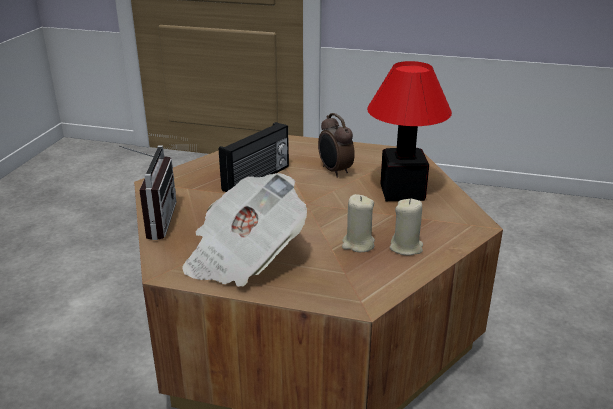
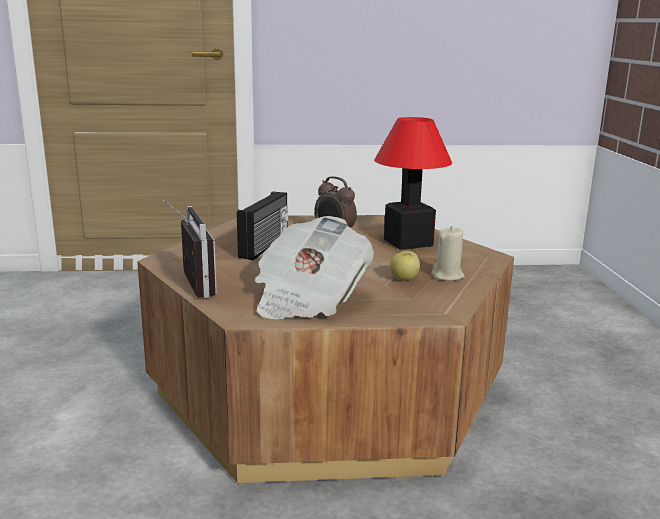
camera: 20 degrees left, 10 degrees down
beige candle [342,194,375,252] -> apple [390,251,420,281]

